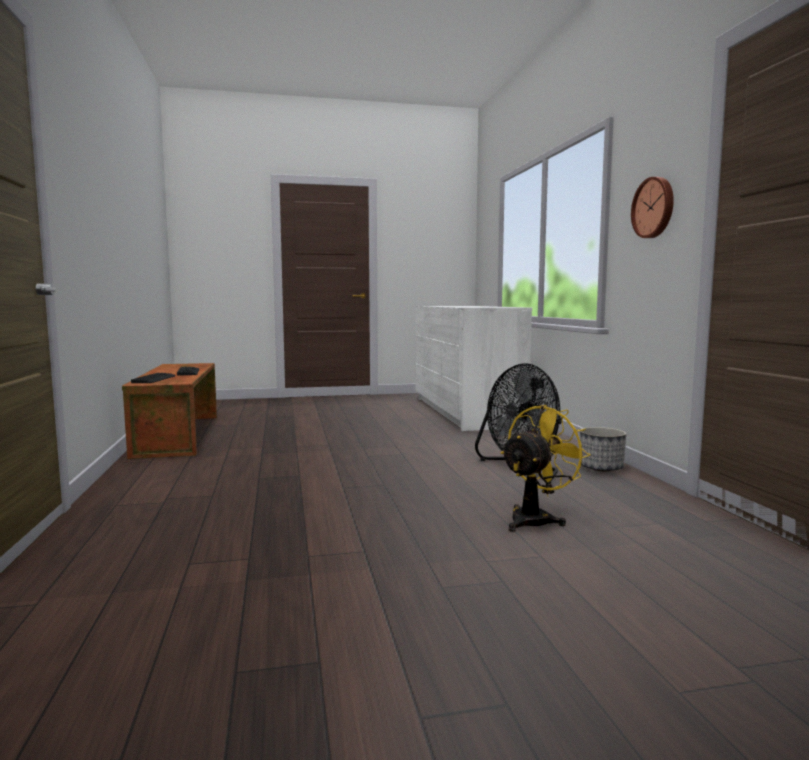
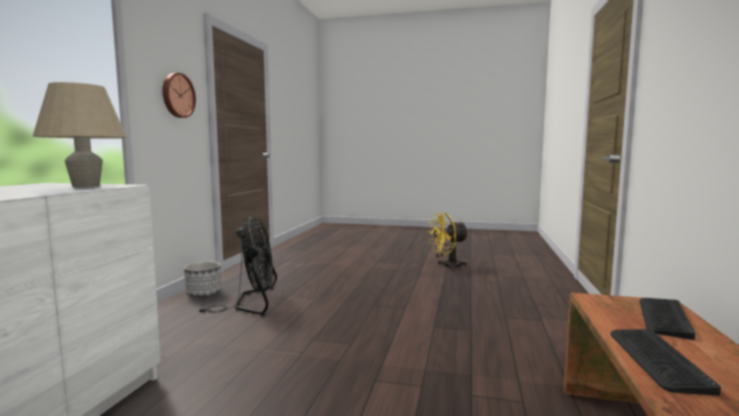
camera: 155 degrees left, 0 degrees up
yellow fan [501,405,590,532] -> yellow fan moved to [427,213,469,271]
none -> beige table lamp [33,82,127,188]

